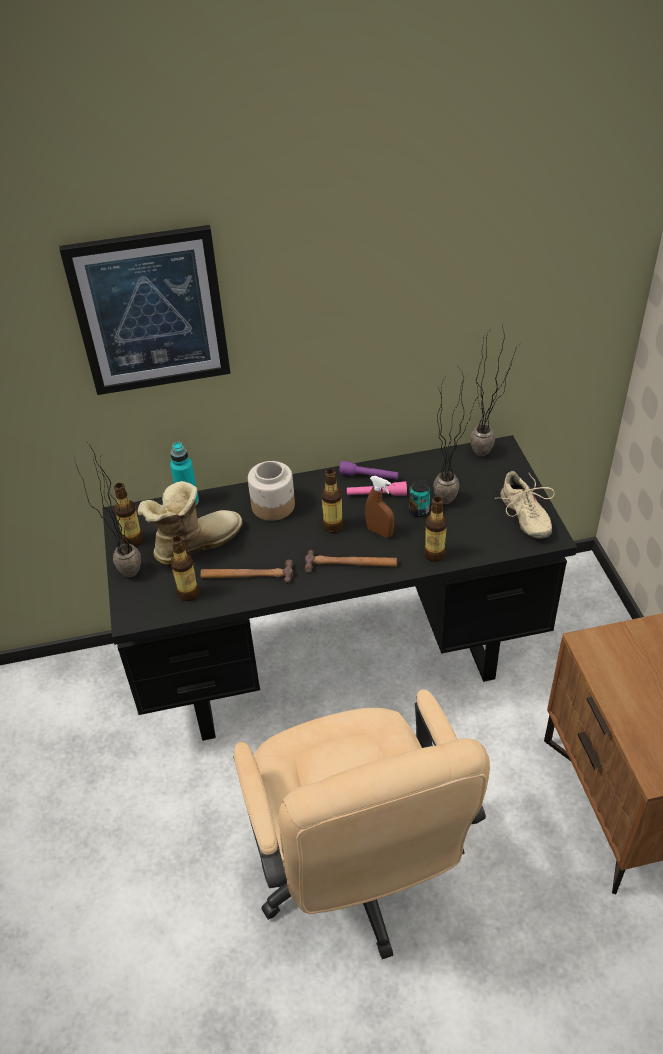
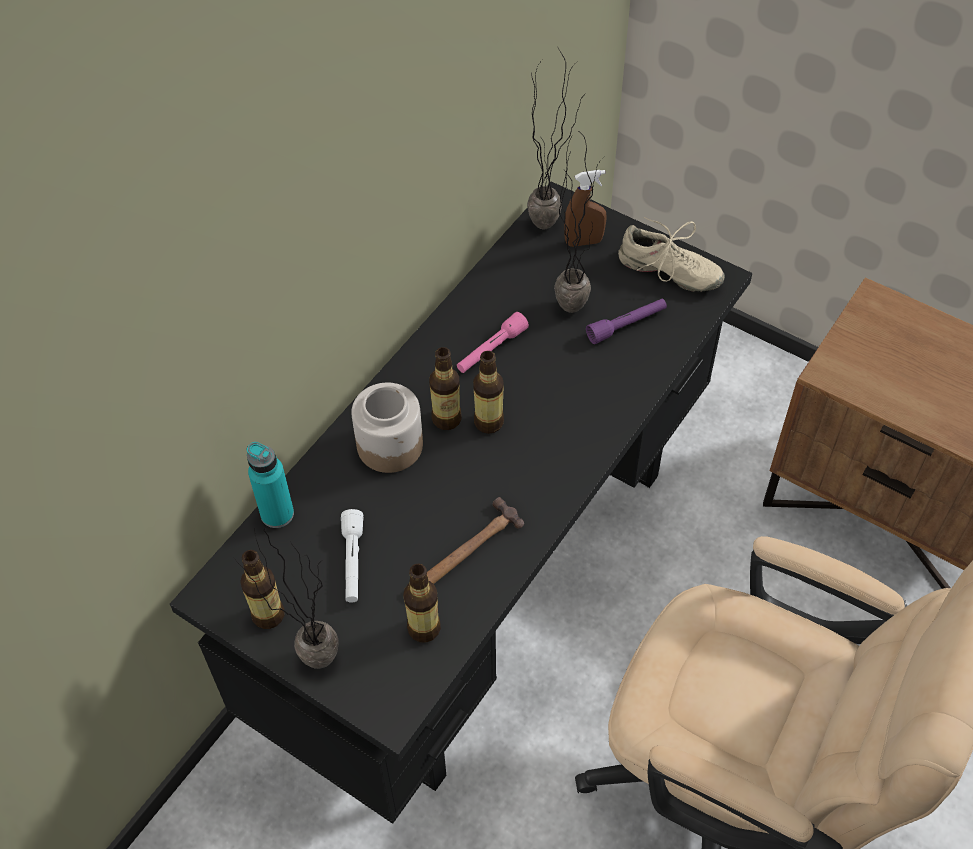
camera: 45 degrees left, 10 degrees up
picture [59,225,231,395] -> none
boot [138,481,243,565] -> white flashlight [341,509,364,602]
hammer [304,550,397,572] -> none
purple flashlight [339,461,399,480] -> purple flashlight moved to [586,298,667,344]
brown spray bottle [365,476,394,538] -> brown spray bottle moved to [564,170,607,247]
can [409,480,430,517] -> none
bottle [424,497,447,562] -> bottle moved to [429,347,462,430]

